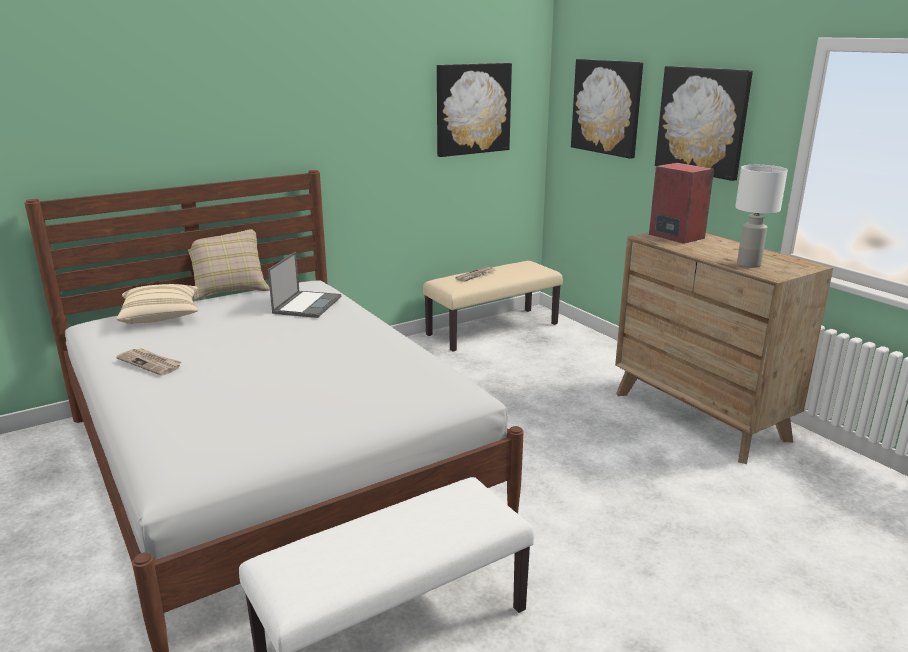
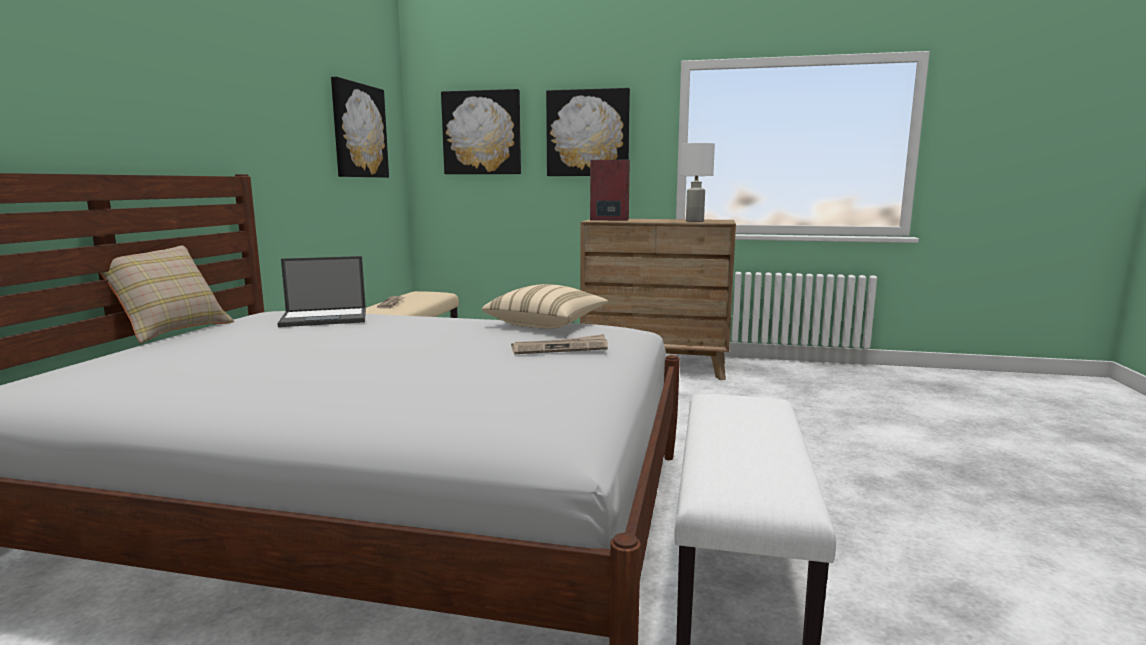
camera: 45 degrees left, 10 degrees down
beige pillow [116,284,198,324] -> beige pillow moved to [482,284,608,329]
newspaper [116,348,182,376] -> newspaper moved to [511,334,608,354]
laptop [268,252,341,318] -> laptop turned 105 degrees clockwise [277,256,366,327]

